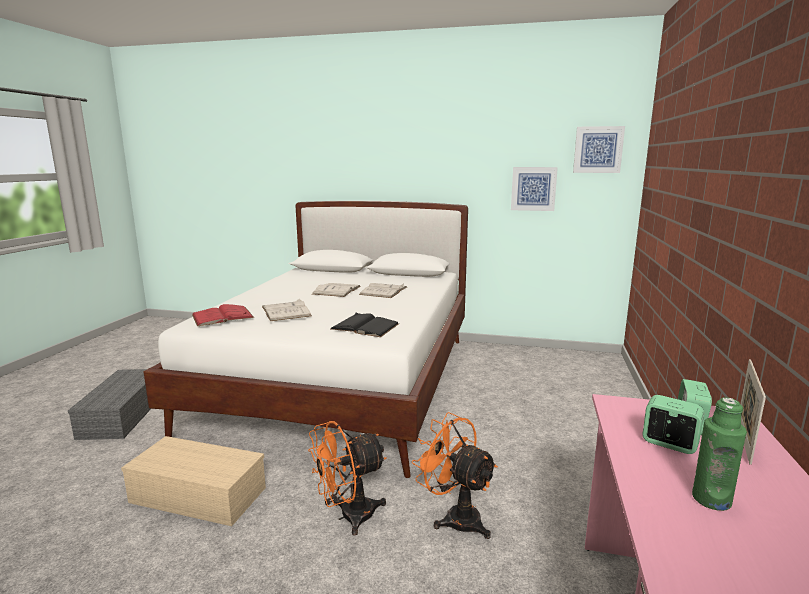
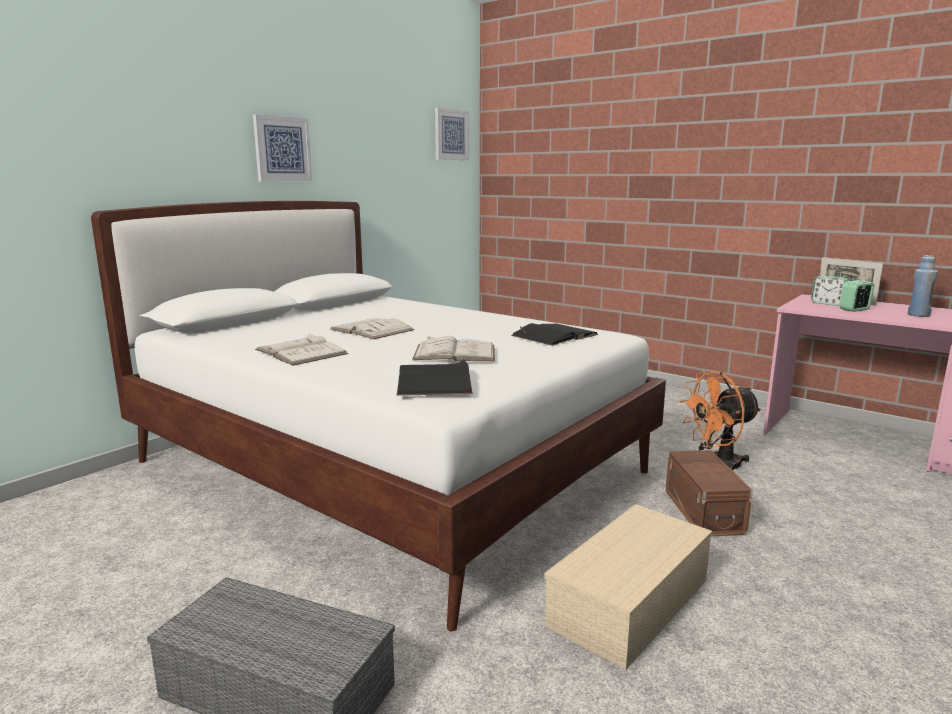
camera: 65 degrees left, 0 degrees up
red book [192,304,254,326] -> black book [397,359,473,396]
orange fan [308,421,386,536] -> brown storage box [665,450,753,536]
white book [359,283,407,298] -> white book moved to [255,333,348,366]
picture [511,167,558,211] -> picture moved to [253,114,312,181]
green bottle [692,398,747,511] -> blue bottle [908,255,938,317]

